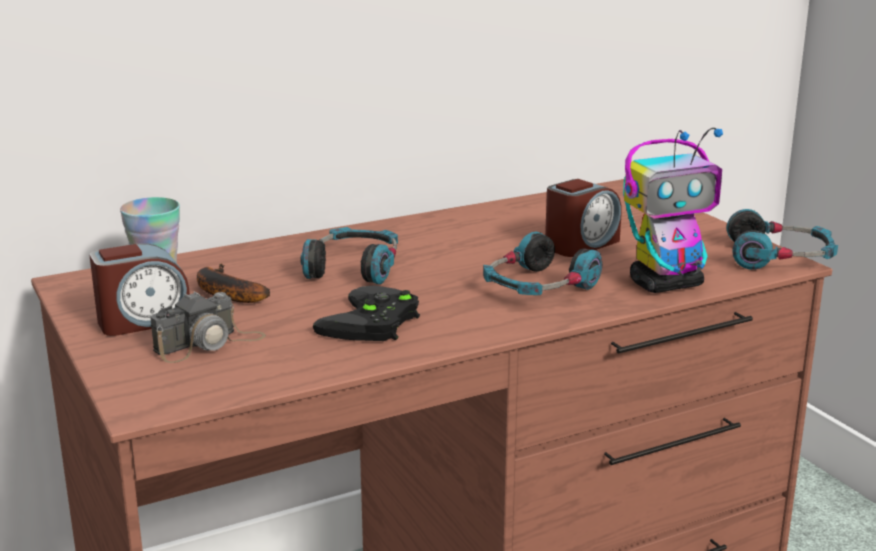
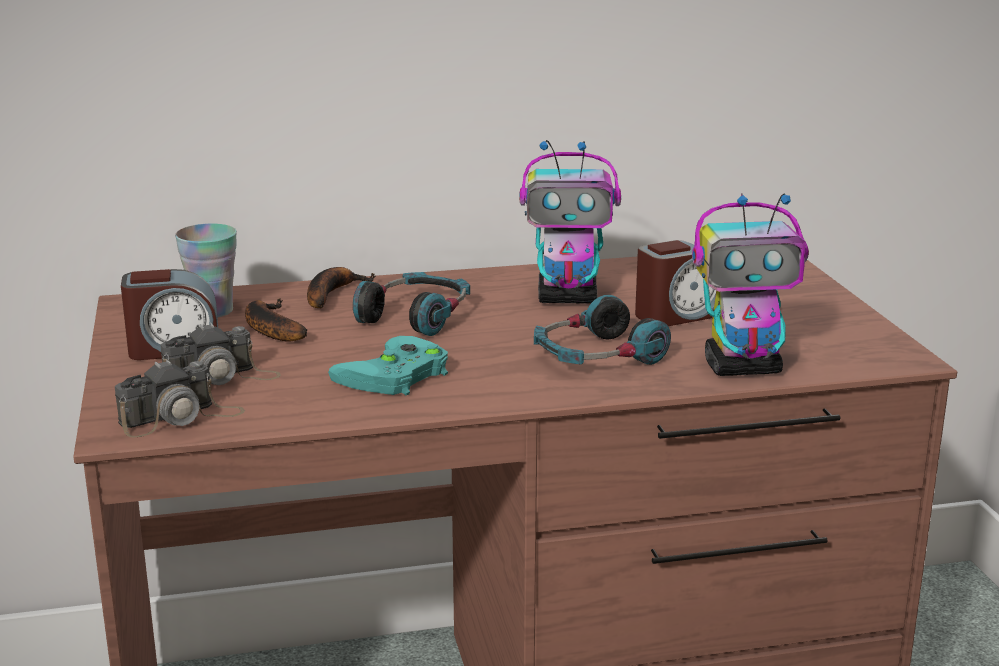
camera: 15 degrees right, 0 degrees up
black game controller [313,285,420,341] -> turquoise game controller [328,336,448,396]
headphones [727,209,838,270] -> none
none -> camera [115,359,245,438]
none -> banana [307,267,376,308]
none -> toy robot [519,140,621,304]

